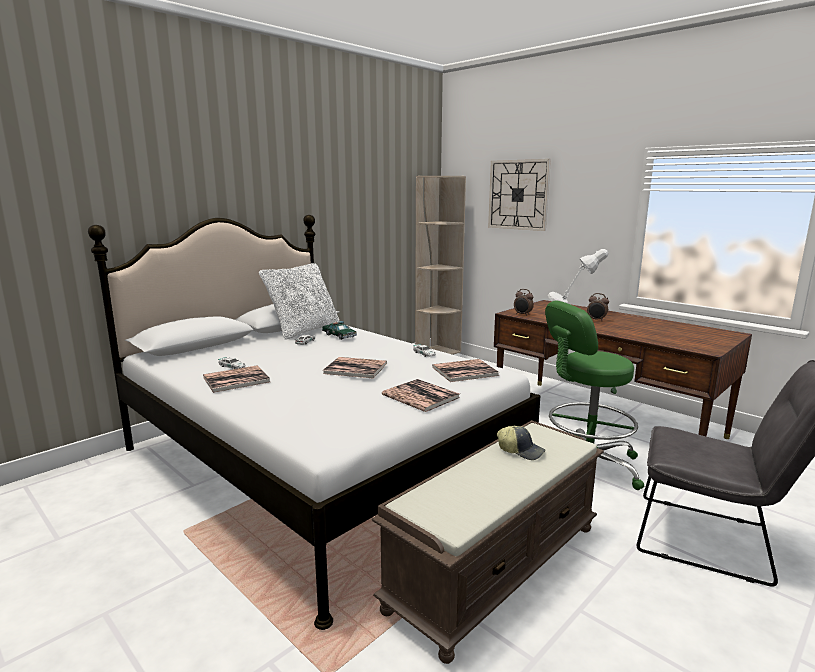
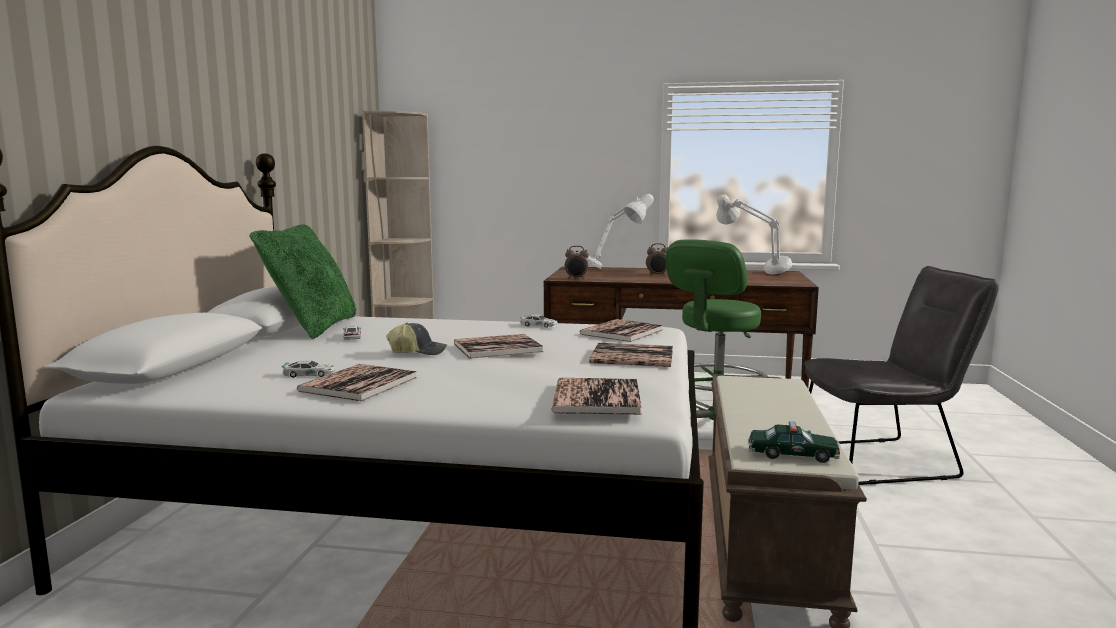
camera: 35 degrees left, 5 degrees down
white pillow [259,263,340,340] -> green pillow [249,224,356,339]
toy car [322,321,357,340] -> toy car moved to [748,421,840,463]
wall clock [488,159,551,231] -> none
cap [497,426,546,460] -> cap moved to [386,323,447,355]
none -> book [551,378,642,415]
none -> grey table lamp [716,195,792,275]

